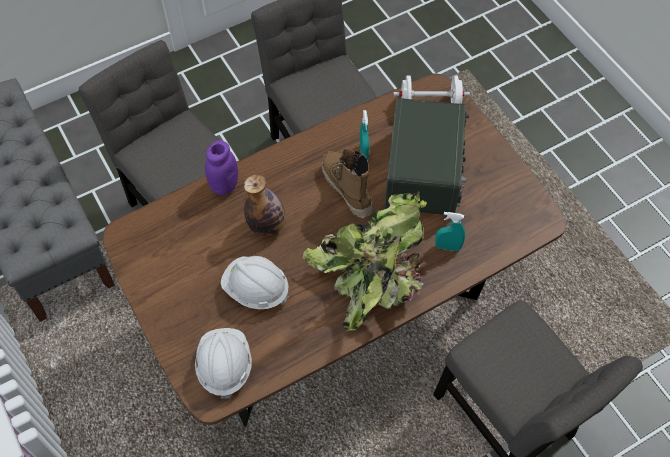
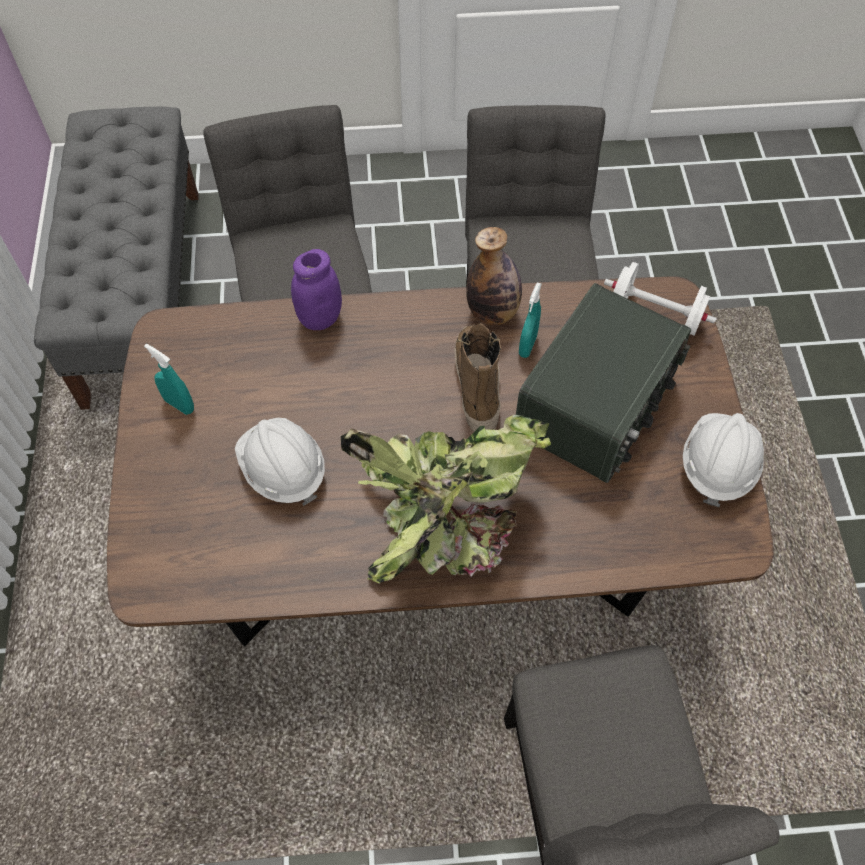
camera: 25 degrees right, 0 degrees up
white hard hat [195,328,252,399] -> white hard hat moved to [683,413,764,507]
bottle [244,174,285,237] -> bottle moved to [466,227,522,325]
turquoise spray bottle [435,212,465,251] -> turquoise spray bottle moved to [144,344,194,415]

